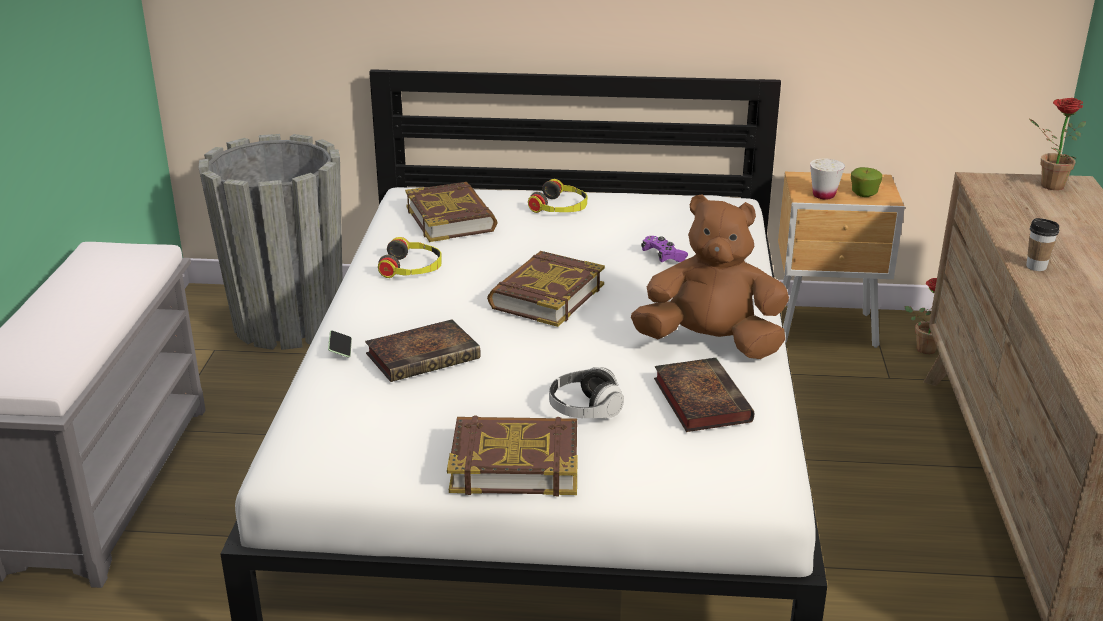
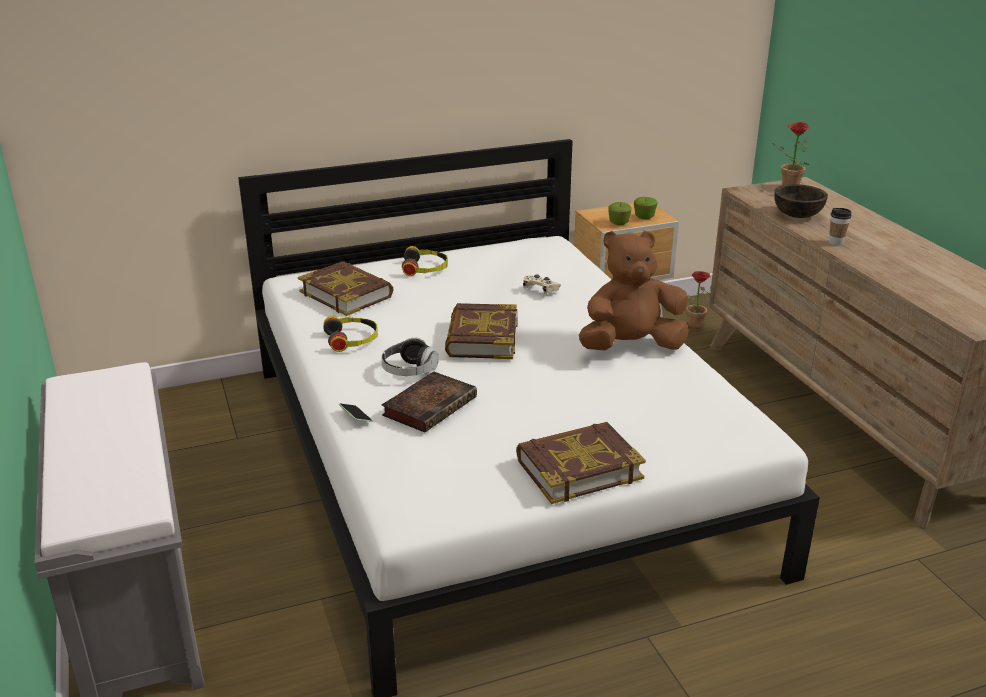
camera: 25 degrees left, 0 degrees up
grey planter [199,134,343,350] -> none
headphones [549,367,624,419] -> headphones moved to [381,337,439,376]
purple game controller [641,236,688,262] -> beige game controller [523,274,561,294]
book [654,358,754,432] -> none
white cup [810,159,845,200] -> apple [608,202,632,225]
none -> brown bowl [774,184,828,218]

